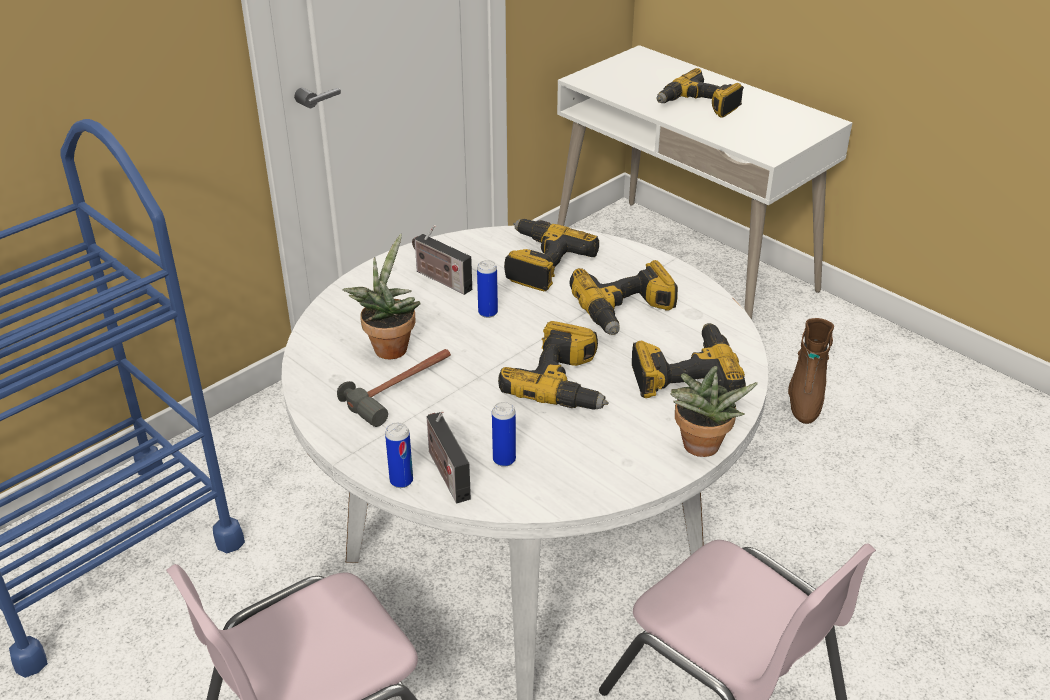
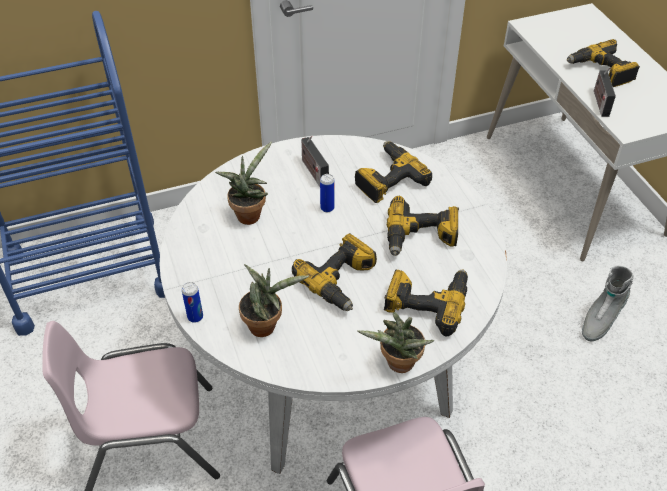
camera: 25 degrees right, 10 degrees up
hammer [337,349,451,427] -> none
radio [426,410,471,503] -> radio moved to [594,67,616,117]
can [492,402,516,467] -> potted plant [239,264,309,337]
brown boot [788,318,834,424] -> grey boot [582,265,634,341]

